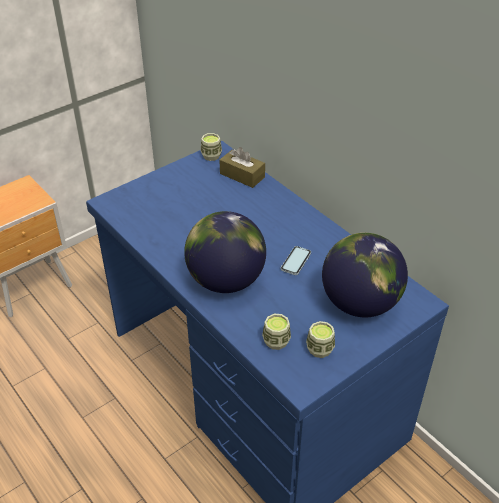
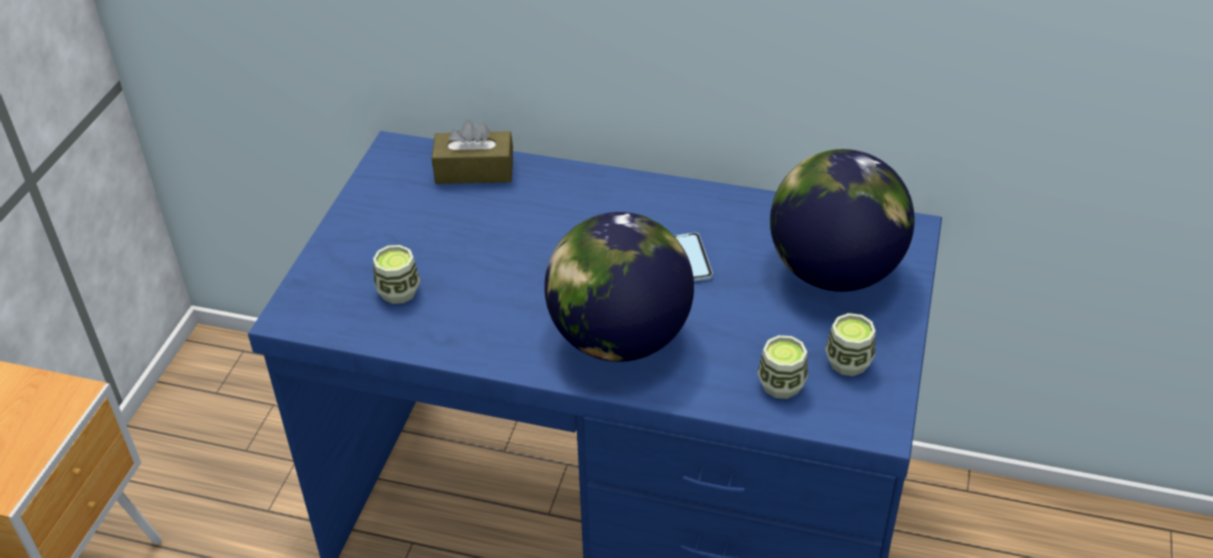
camera: 35 degrees left, 0 degrees up
cup [201,133,222,161] -> cup moved to [373,245,420,304]

